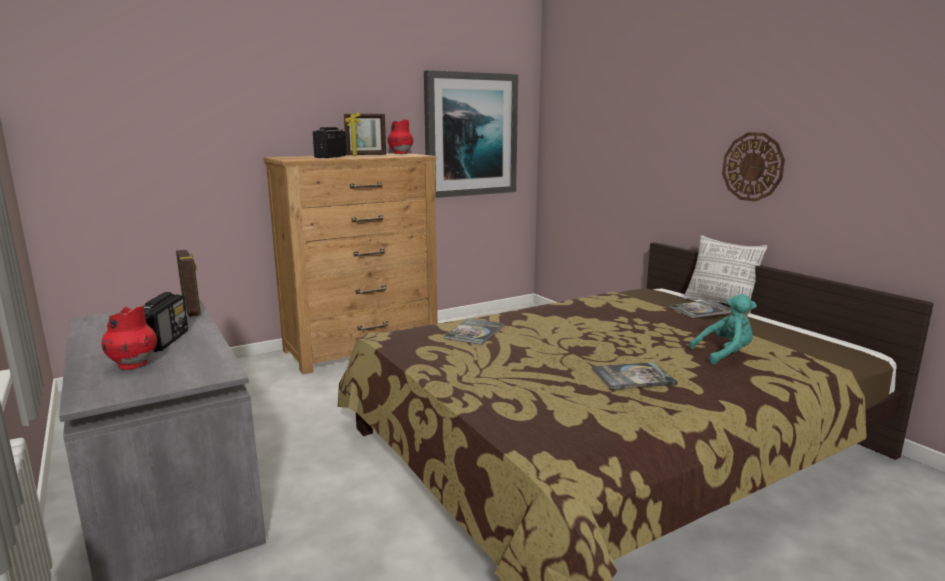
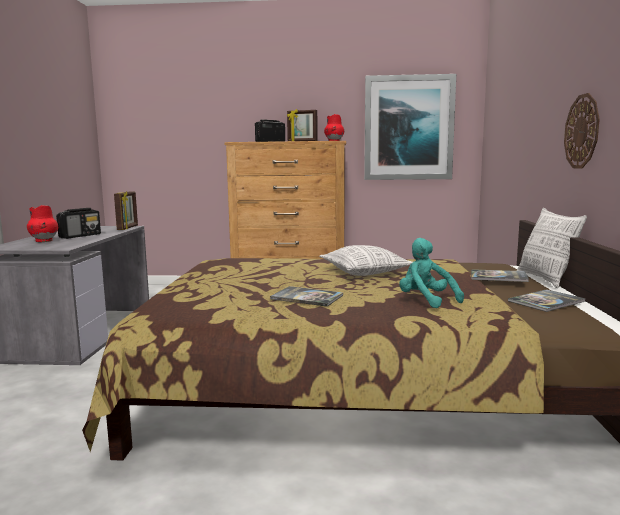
camera: 35 degrees right, 5 degrees down
book [444,318,504,345] -> book moved to [508,289,586,312]
turquoise plush toy [689,294,757,365] -> turquoise plush toy turned 150 degrees counterclockwise [399,238,464,308]
none -> pillow [319,245,413,276]

